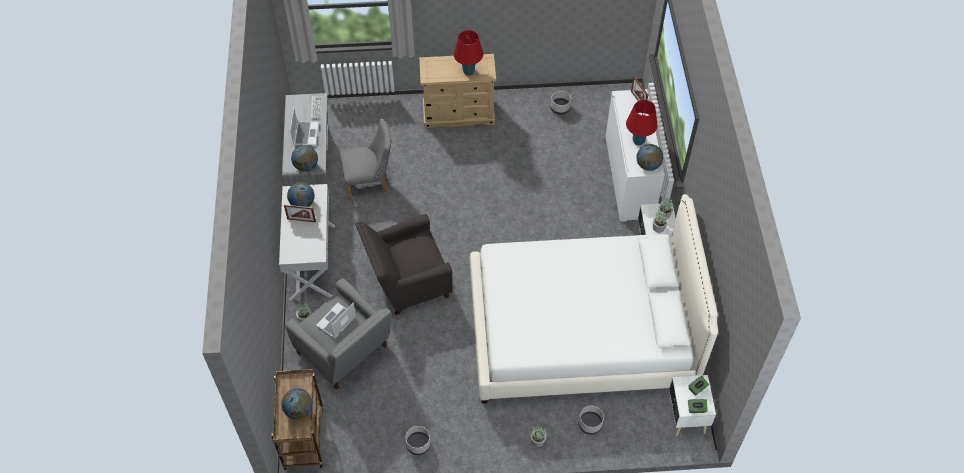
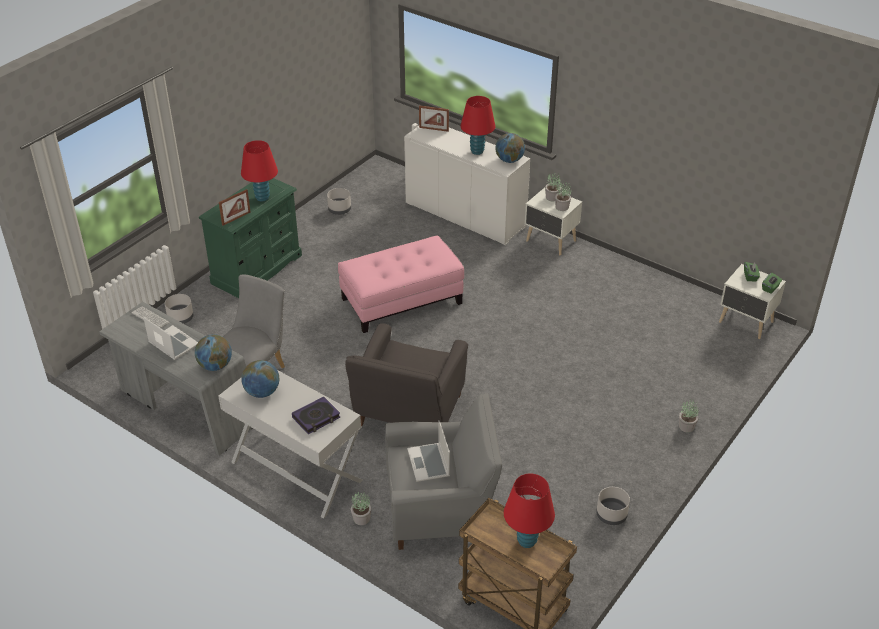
camera: 50 degrees left, 15 degrees down
globe [282,388,313,419] -> red table lamp [504,474,555,548]
picture frame [284,205,316,222] -> picture frame moved to [219,189,250,225]
beige dresser [419,54,496,128] -> green dresser [199,178,302,298]
white bed [470,194,718,404] -> none
grey planter [579,406,604,435] -> grey planter moved to [165,294,194,324]
none -> book [292,396,340,434]
none -> pink ottoman [338,236,464,333]

